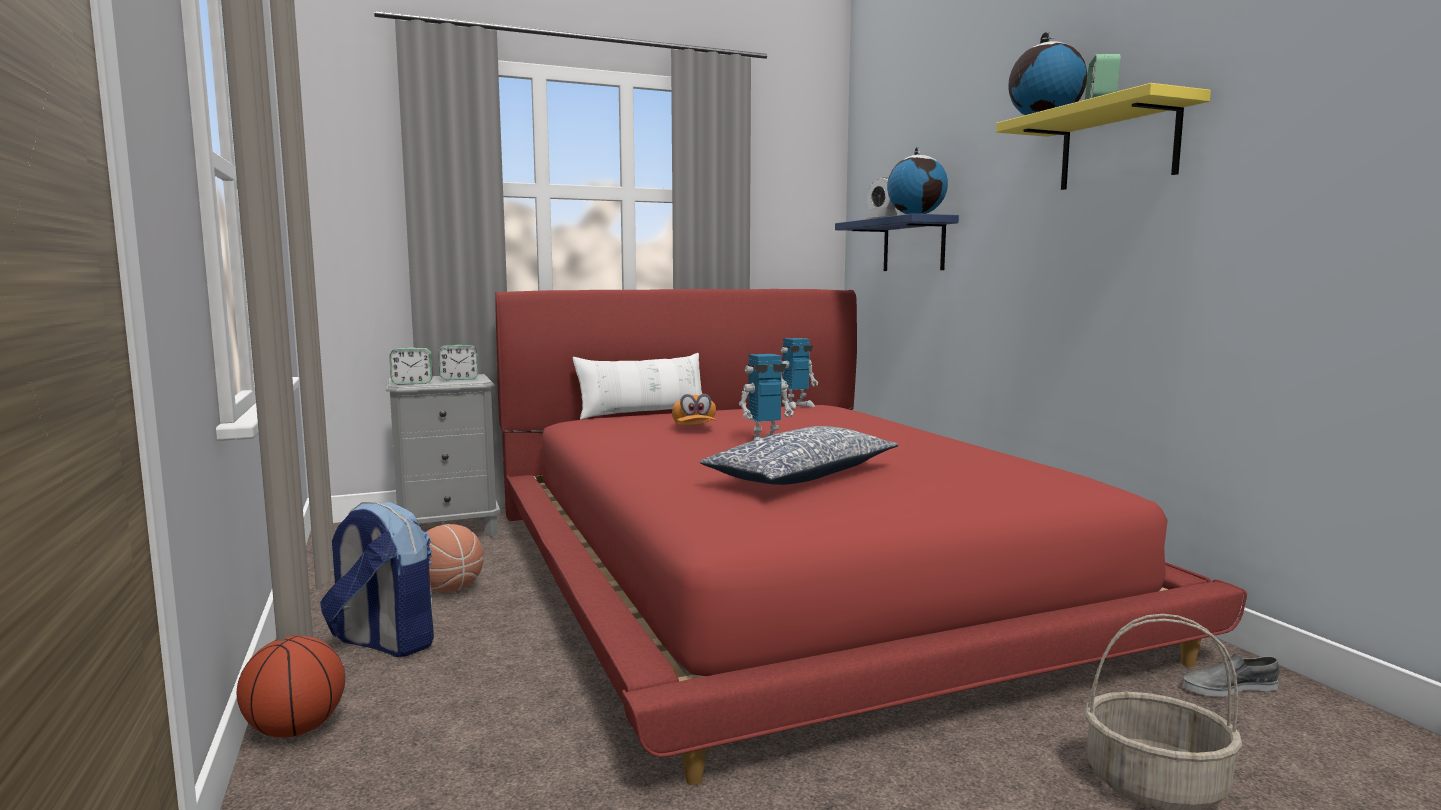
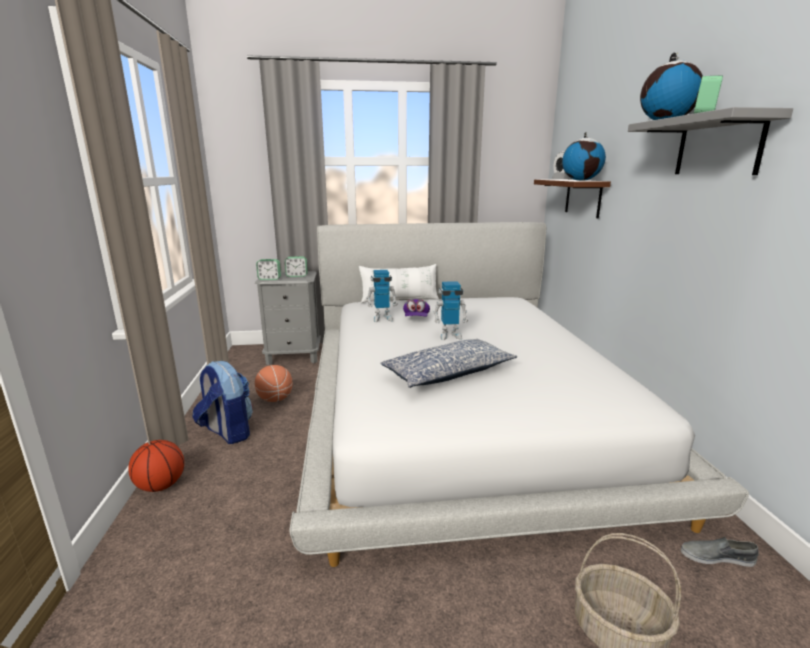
camera: 15 degrees right, 10 degrees up
red bed [495,289,1247,785] -> white bed [290,222,749,567]
orange cap [672,394,716,425] -> purple cap [403,299,430,317]
toy robot [781,338,818,409] -> toy robot moved to [367,270,397,322]
blue shelf [835,213,959,271] -> brown shelf [534,179,611,218]
yellow shelf [996,83,1211,190] -> grey shelf [628,107,793,175]

